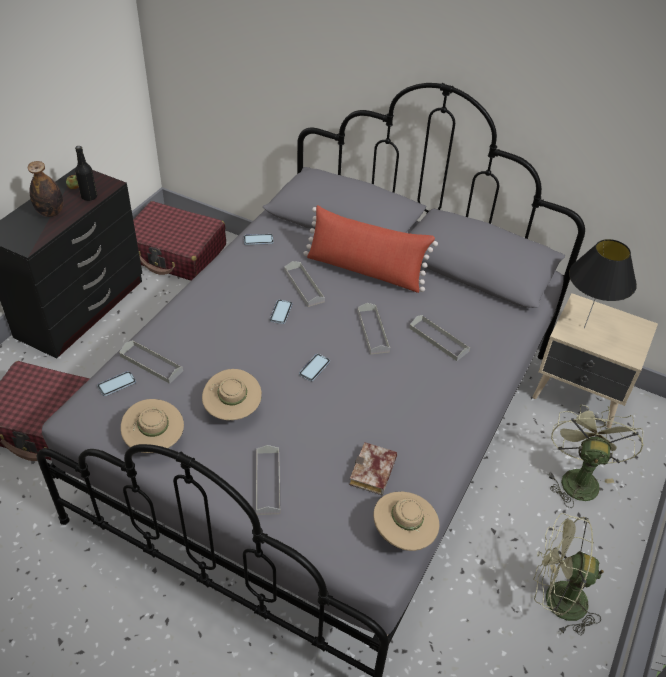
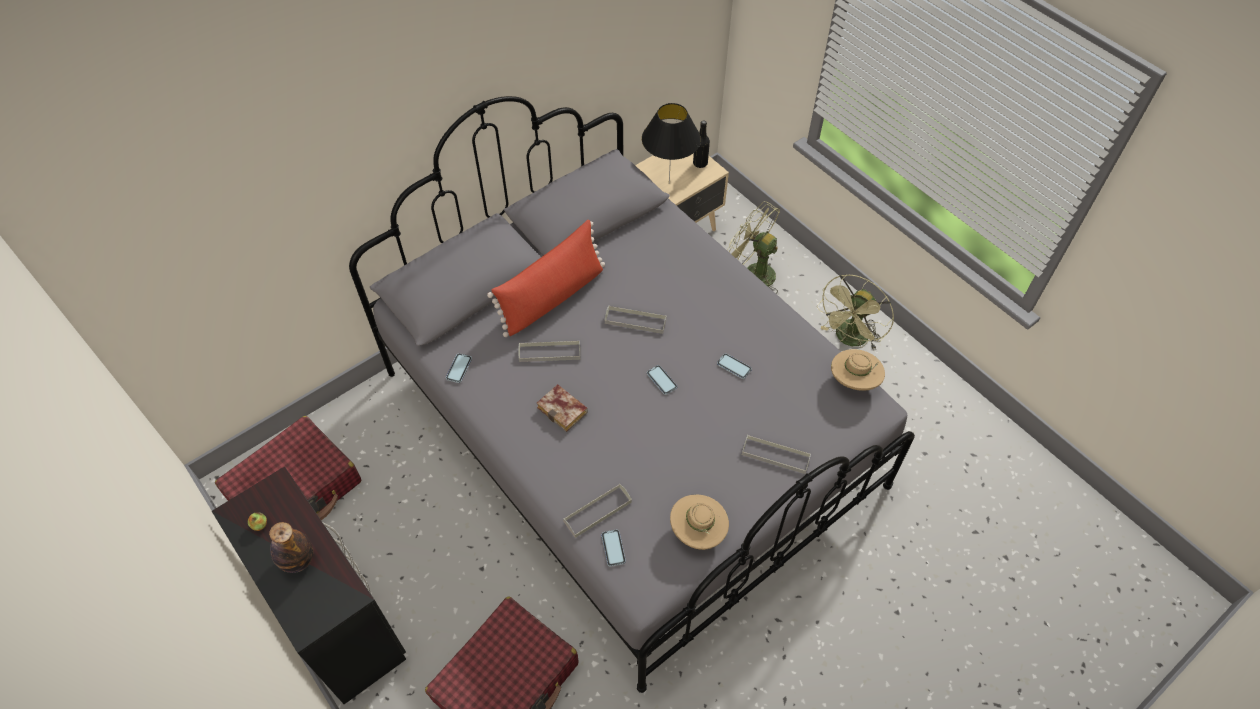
camera: 65 degrees left, 10 degrees up
black bottle [75,146,97,201] -> black bottle moved to [693,120,710,168]
beige hat [202,369,262,420] -> none
phone [270,300,292,324] -> phone moved to [717,353,752,379]
book [349,442,397,495] -> book moved to [536,384,588,432]
grey tray [409,315,470,361] -> none

